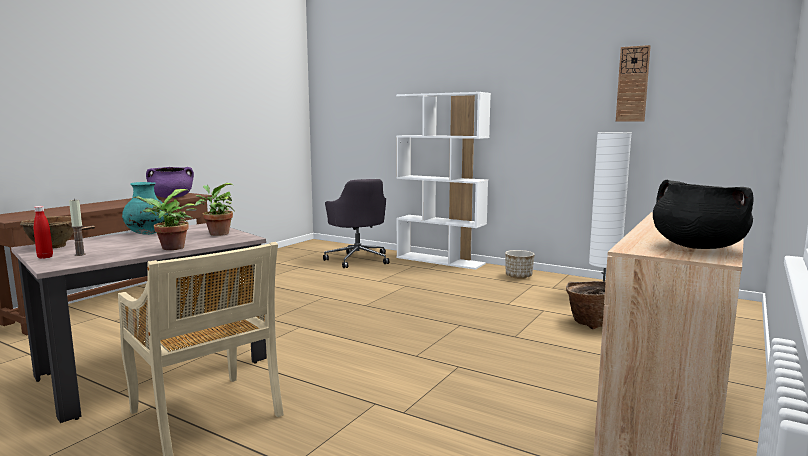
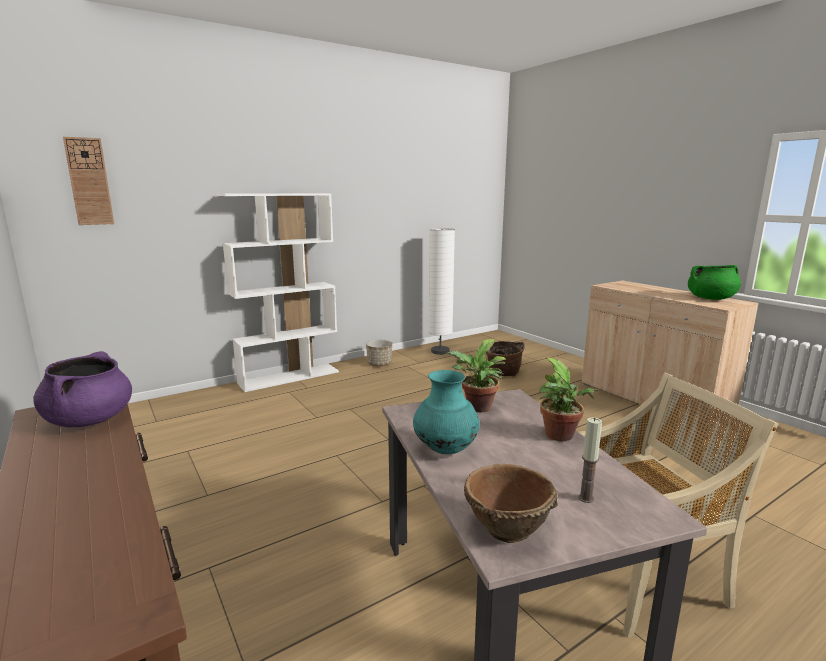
camera: 65 degrees left, 5 degrees up
red bottle [34,206,53,259] -> none
grey office chair [323,179,389,268] -> none
wall clock [616,45,651,121] -> wall clock moved to [63,137,114,225]
black cooking pot [653,180,754,249] -> green cooking pot [688,265,741,300]

